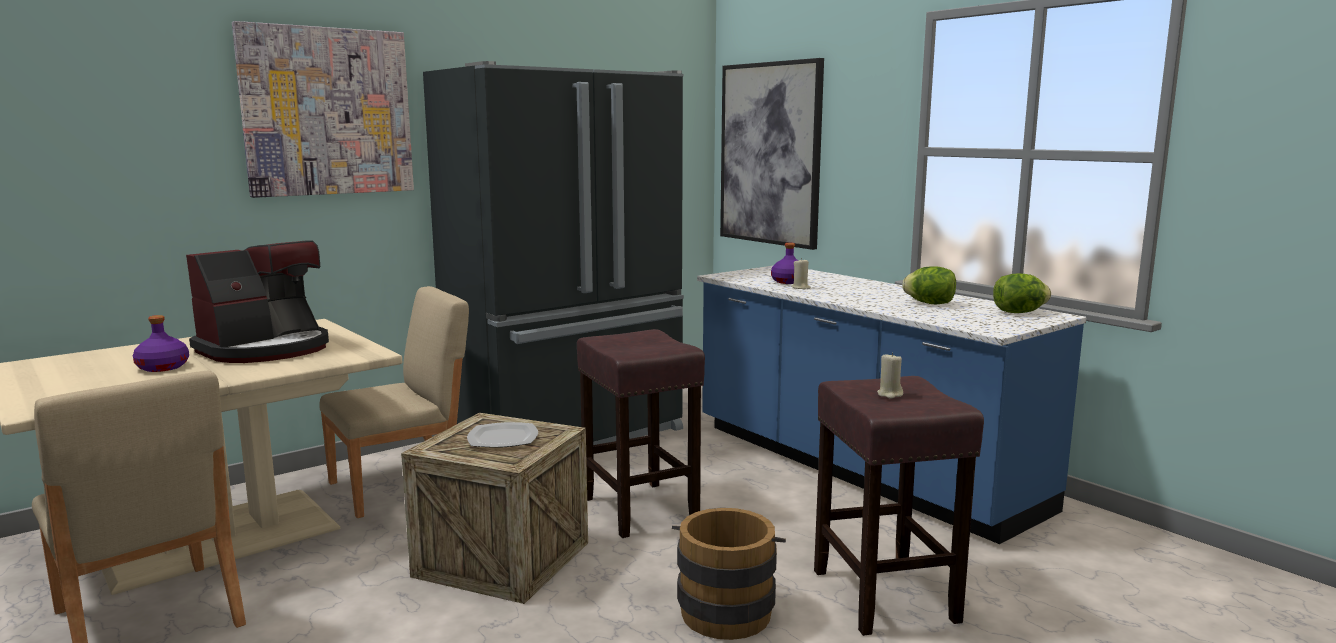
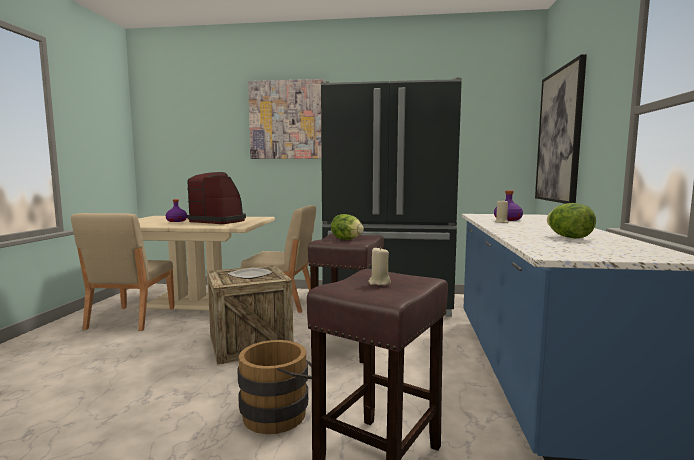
camera: 45 degrees right, 5 degrees down
coffee machine [186,240,329,363] -> coffee machine turned 150 degrees counterclockwise [187,172,246,224]
lettuce [993,273,1051,313] -> lettuce moved to [331,214,364,240]

